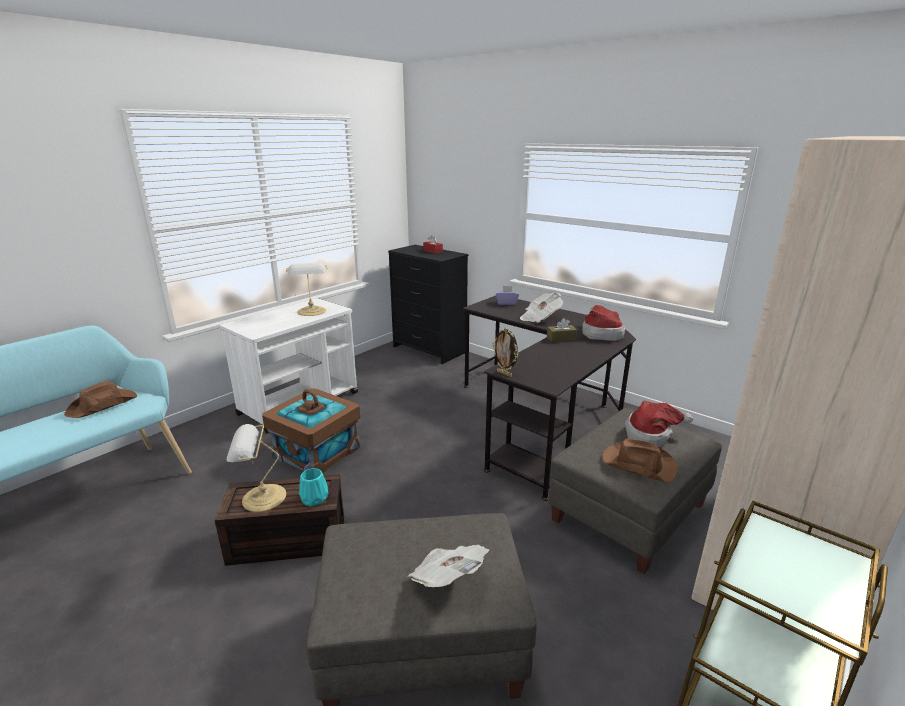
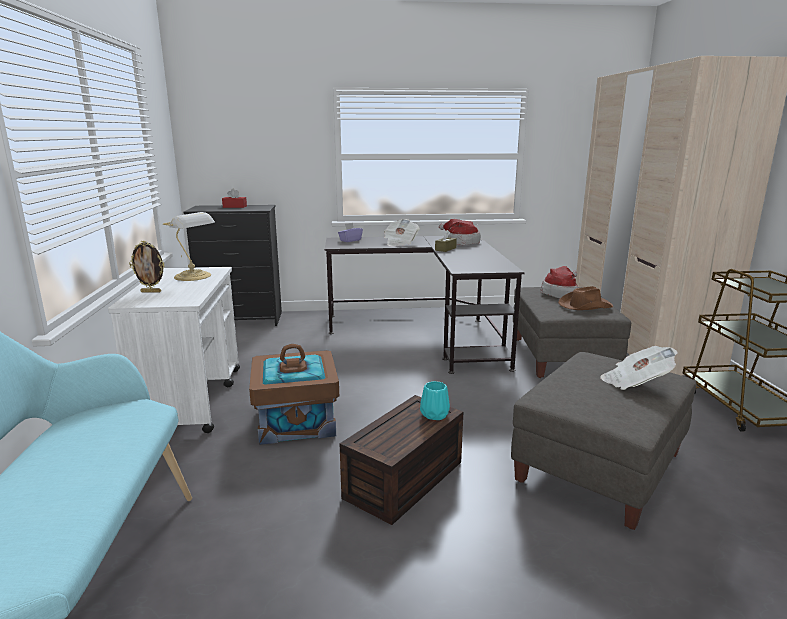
camera: 45 degrees left, 5 degrees down
brown hat [64,381,137,418] -> none
table lamp [227,424,286,512] -> none
picture frame [493,328,518,377] -> picture frame moved to [129,241,165,293]

